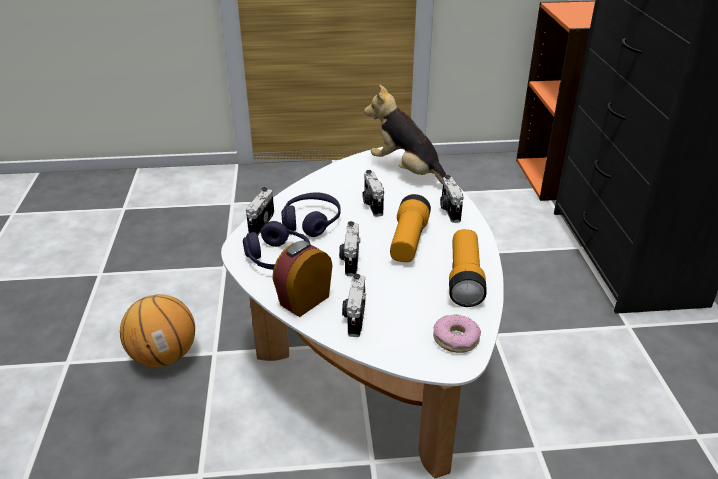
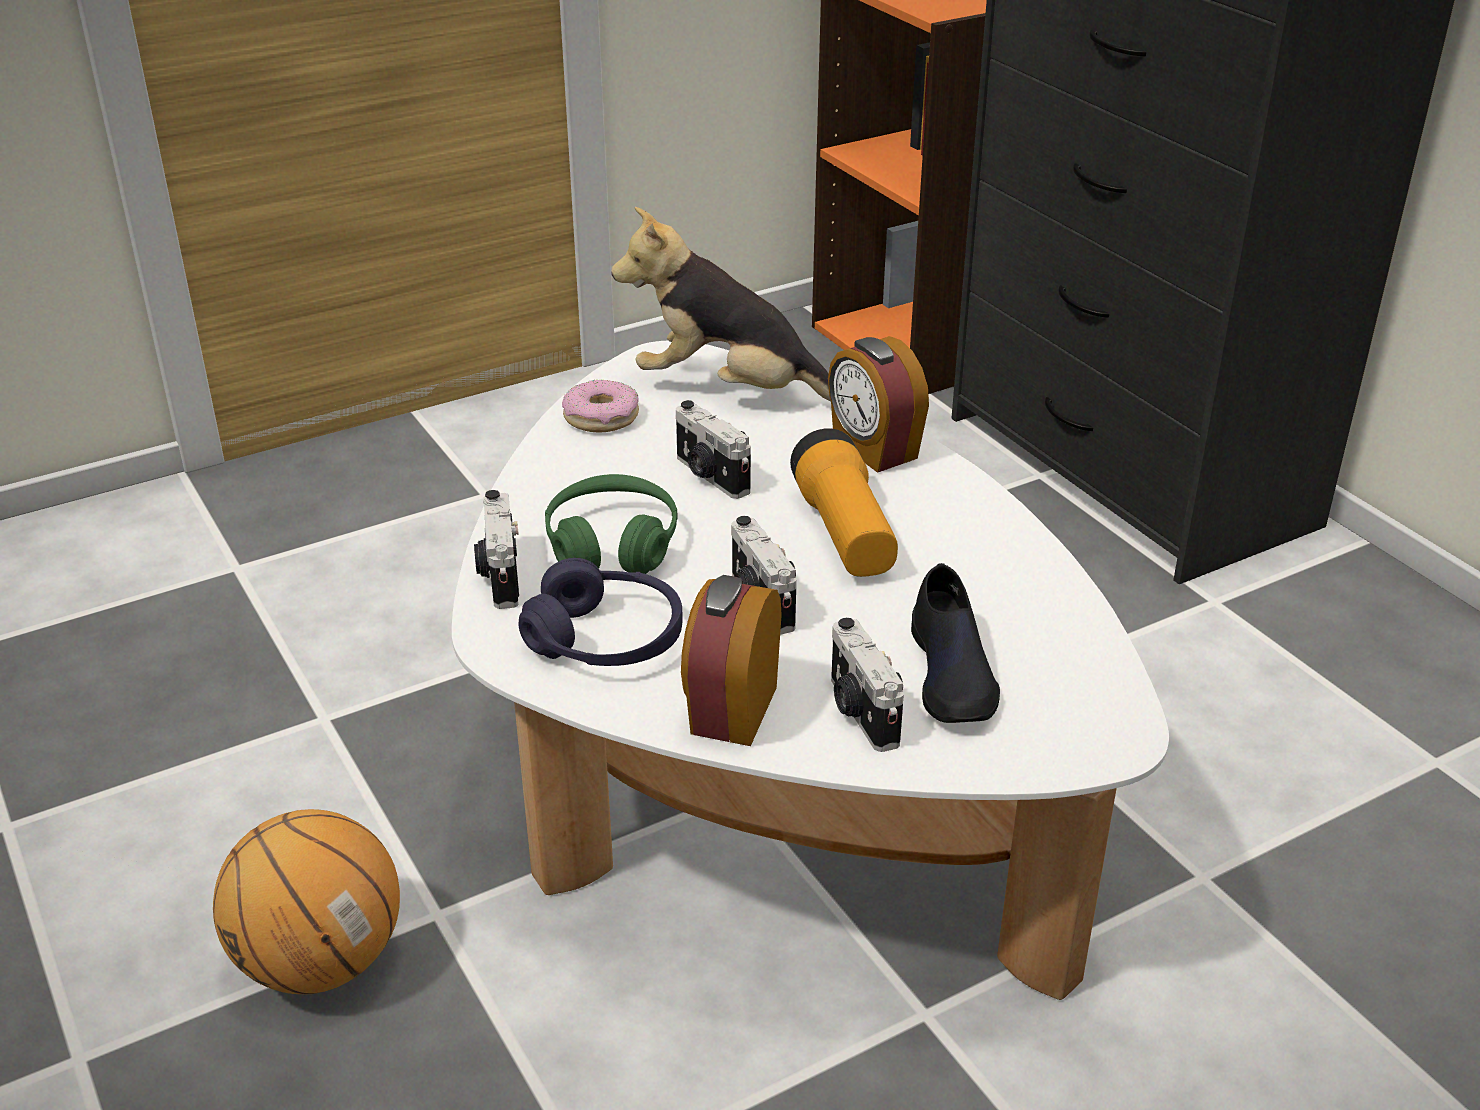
camera: 25 degrees left, 0 degrees up
purple headphones [281,192,341,237] -> green headphones [545,474,678,574]
donut [433,314,481,353] -> donut moved to [562,380,639,432]
camera [440,175,463,223] -> alarm clock [828,336,929,473]
flashlight [449,229,487,307] -> none
none -> black shoe [911,563,1000,723]

